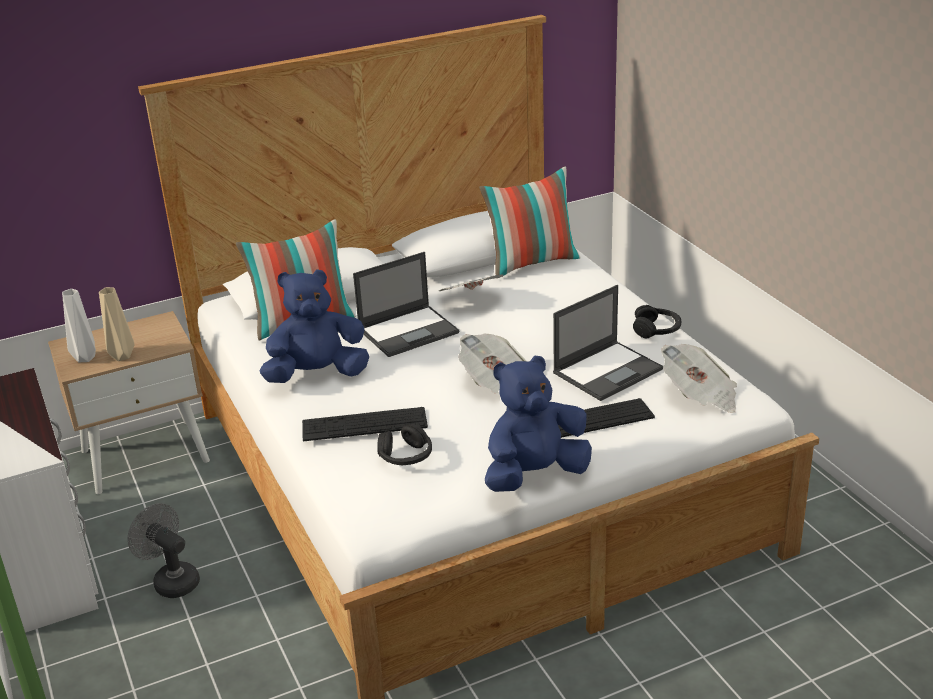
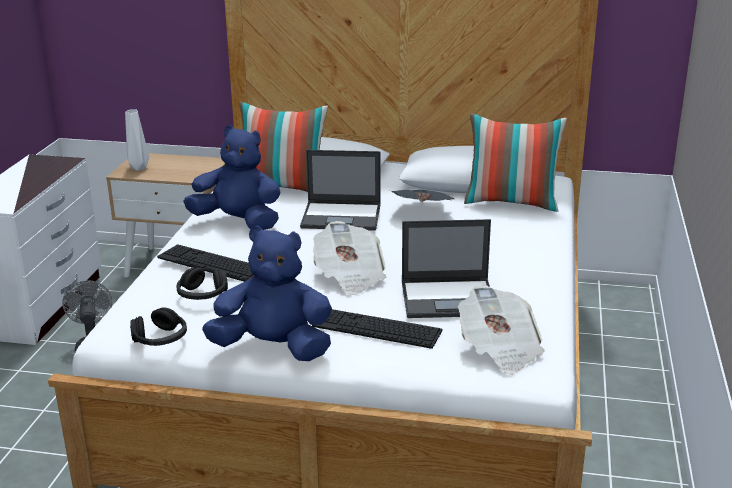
camera: 35 degrees right, 5 degrees down
beige vase [99,287,134,361] -> none
black headphones [633,305,681,338] -> black headphones moved to [130,308,187,346]

